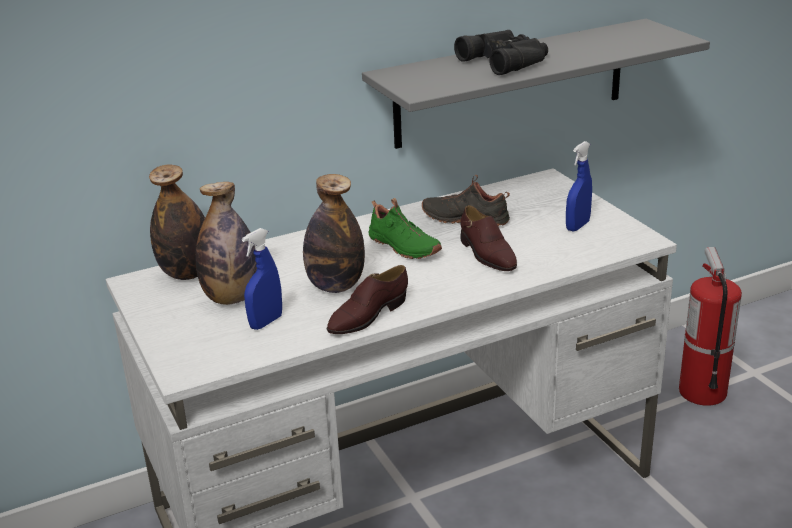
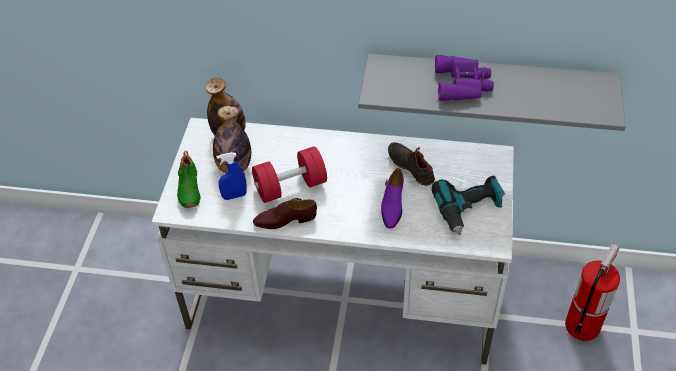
camera: 35 degrees right, 20 degrees up
bottle [303,174,365,293] -> red dumbbell [252,146,327,203]
green shoe [368,198,442,259] -> green shoe moved to [177,151,201,208]
black binoculars [454,30,548,75] -> purple binoculars [435,55,494,101]
brown shoe [460,205,517,271] -> purple shoe [381,168,404,228]
blue spray bottle [566,141,592,232] -> power drill [432,176,505,235]

